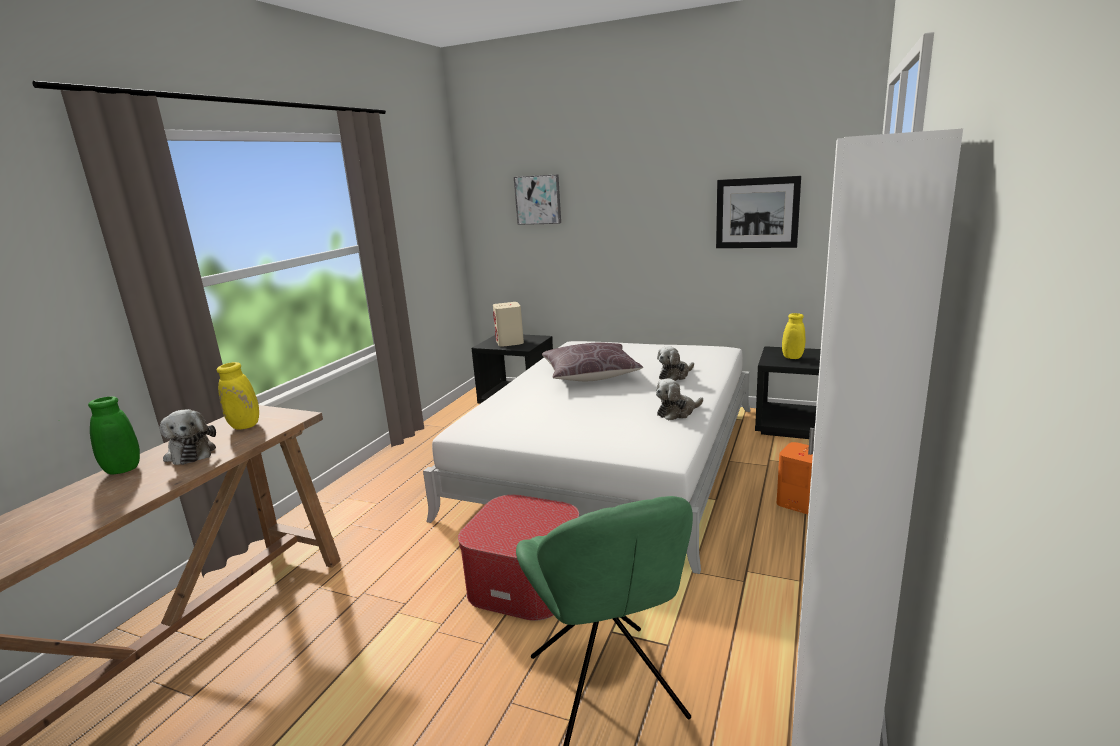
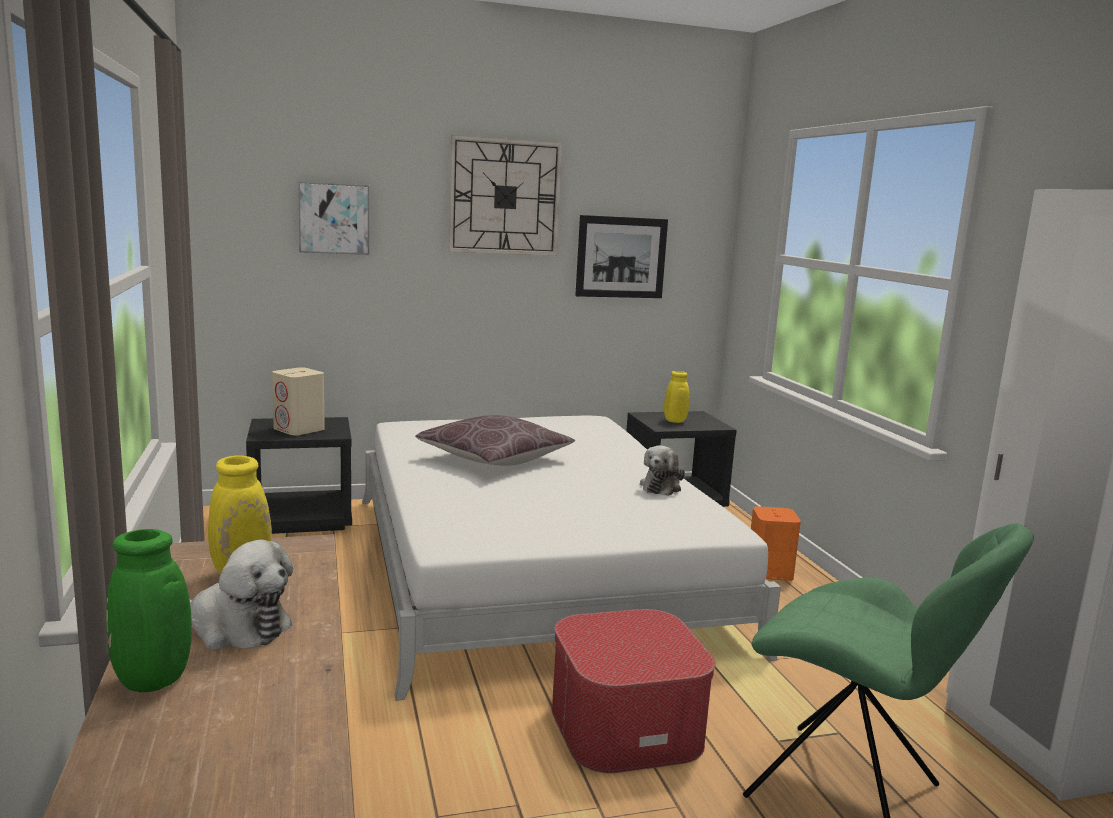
camera: 40 degrees left, 5 degrees down
plush toy [657,346,694,381] -> none
none -> wall clock [448,135,563,256]

